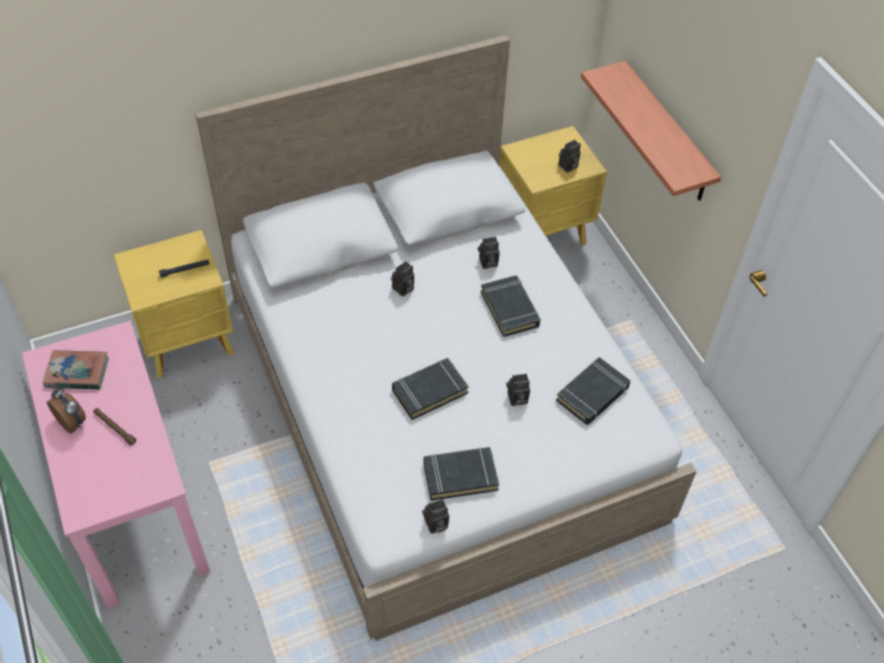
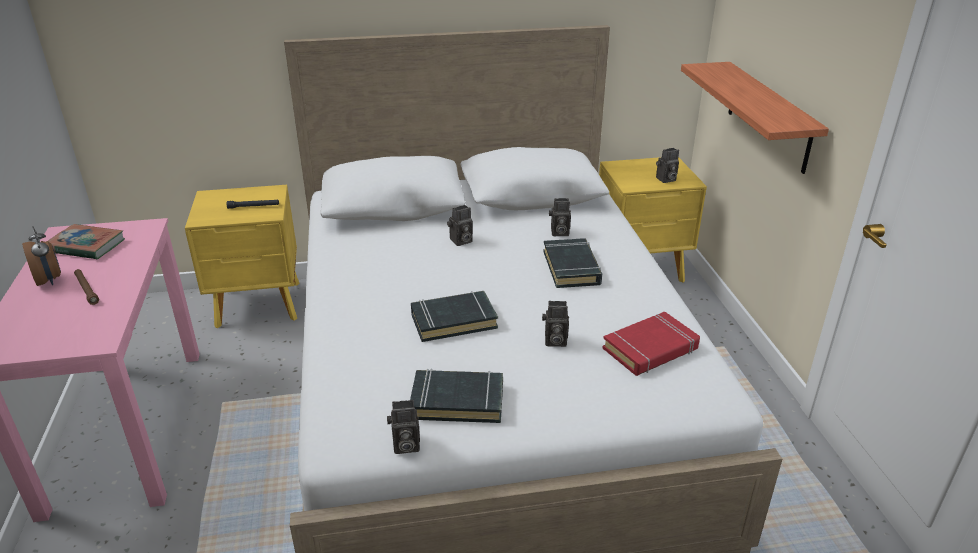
camera: 15 degrees right, 20 degrees down
black book [556,357,630,425] -> red book [603,312,700,376]

